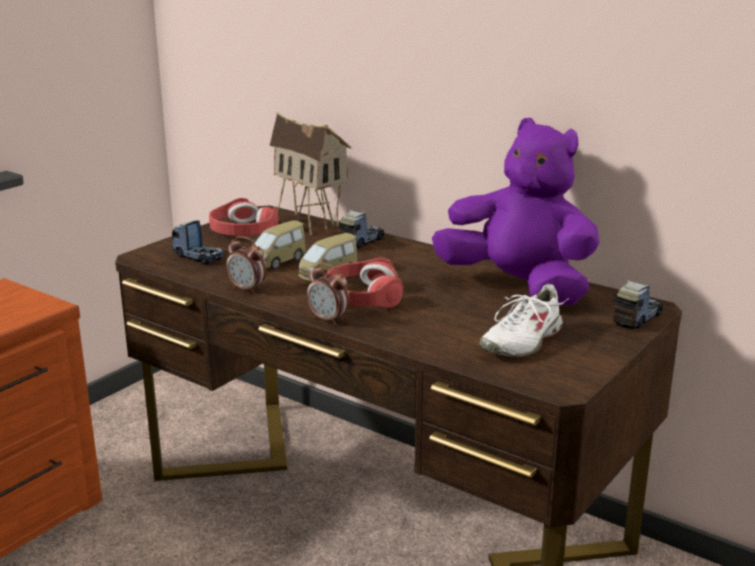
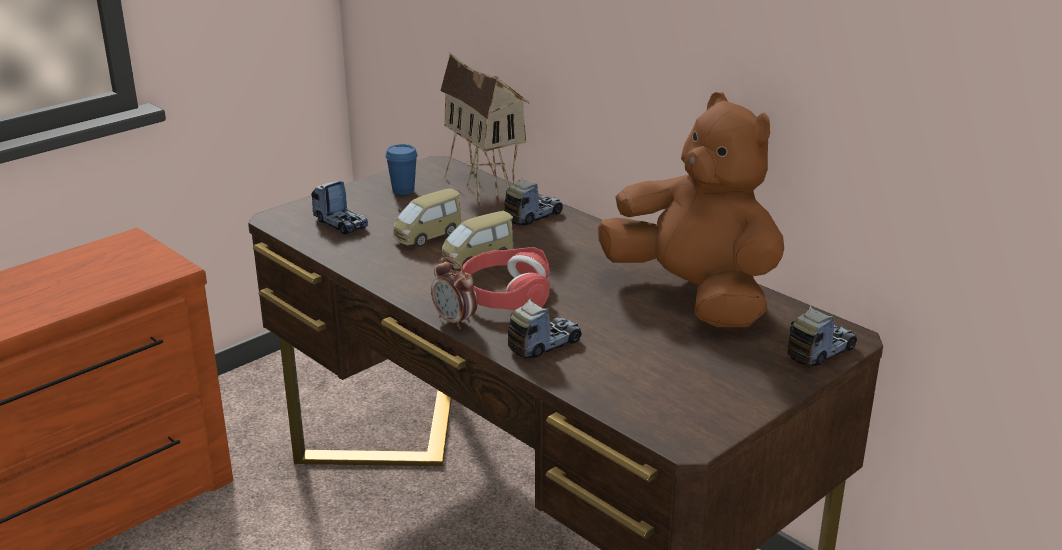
camera: 10 degrees right, 5 degrees up
red headphones [209,198,278,236] -> blue cup [385,144,418,195]
alarm clock [226,236,267,294] -> none
purple plush toy [432,118,599,306] -> brown plush toy [598,92,784,327]
white shoe [479,284,569,357] -> none
none -> toy truck [508,298,582,359]

